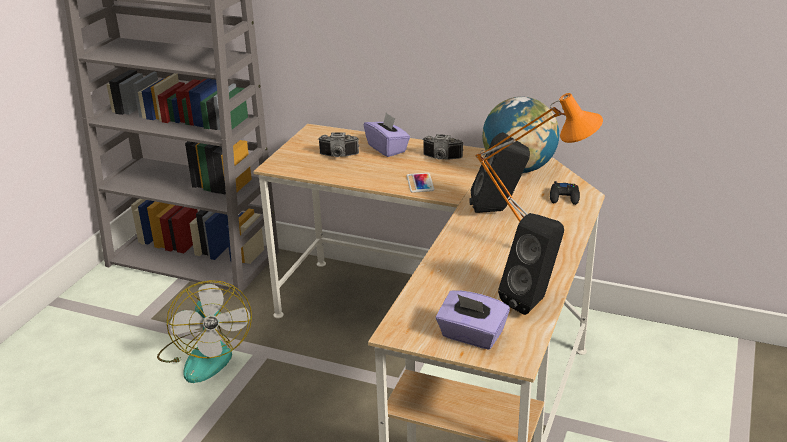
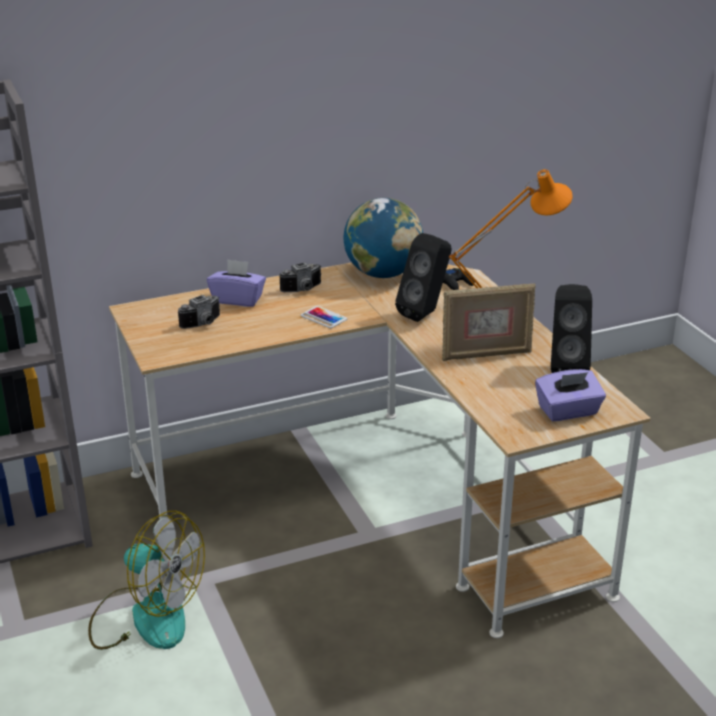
camera: 45 degrees left, 0 degrees up
none -> picture frame [442,283,535,361]

